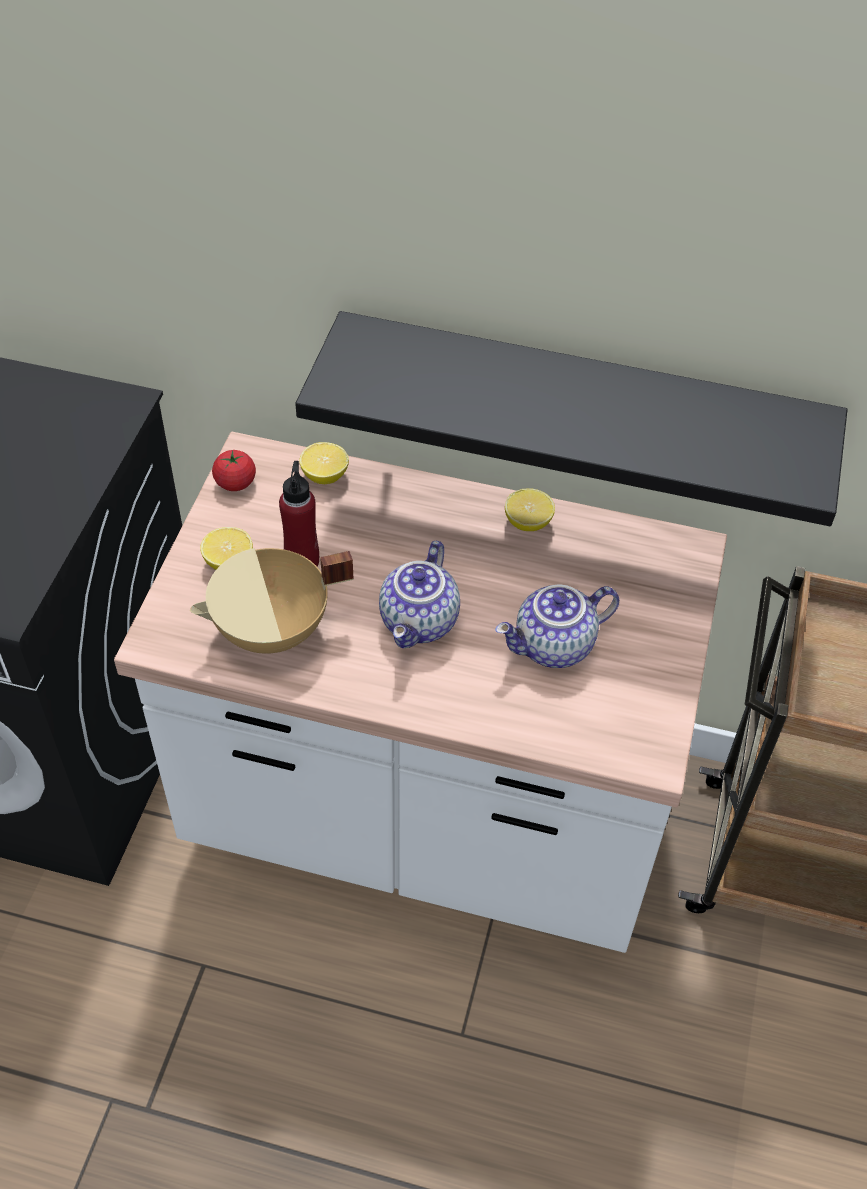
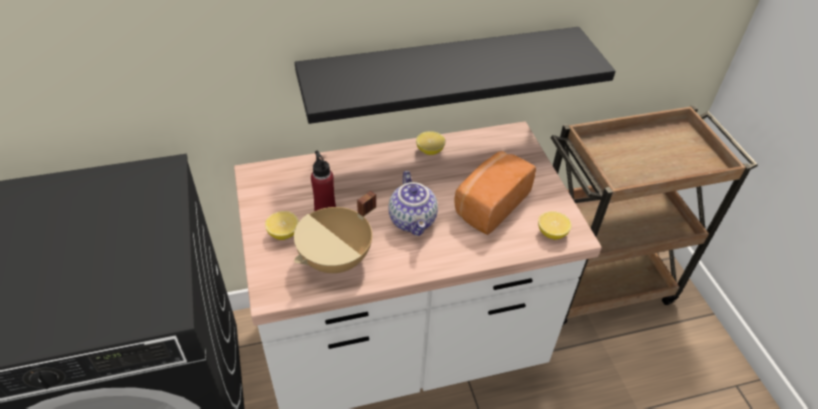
camera: 30 degrees left, 5 degrees down
tomato [212,450,256,491] -> none
lemon [299,442,349,484] -> lemon moved to [538,211,571,240]
teapot [495,585,619,668] -> bread [454,151,536,235]

